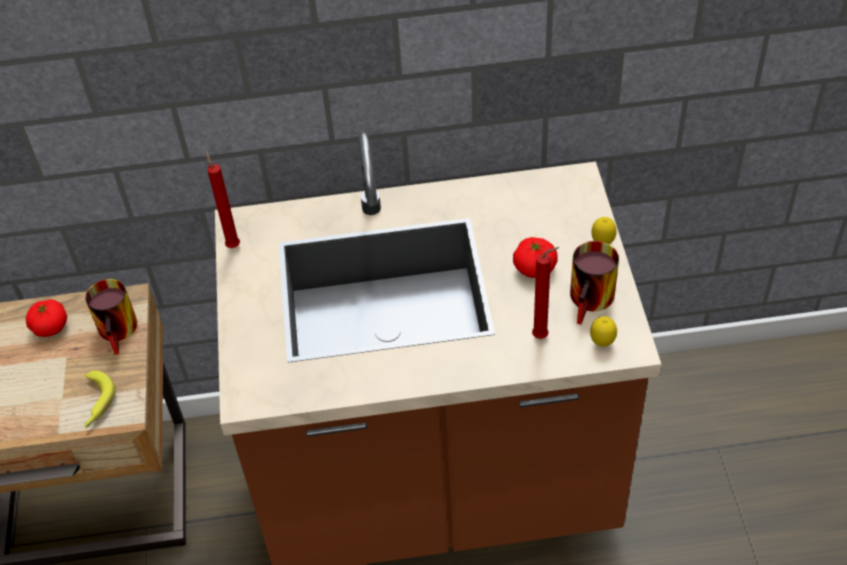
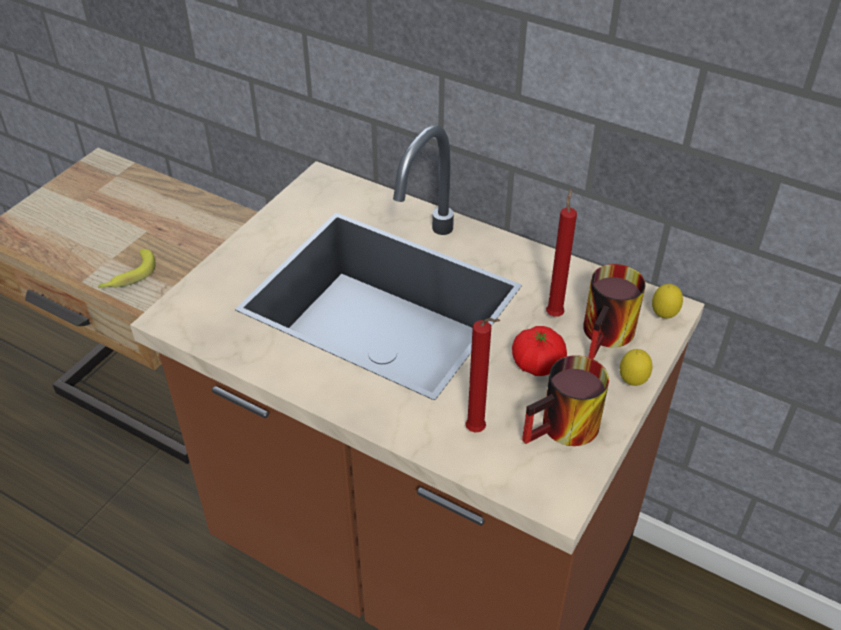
camera: 35 degrees right, 5 degrees down
tomato [26,299,67,337] -> none
mug [85,279,138,355] -> mug moved to [583,264,646,359]
red candle [206,151,240,248] -> red candle moved to [546,189,577,317]
lemon [590,316,617,347] -> lemon moved to [652,284,683,318]

